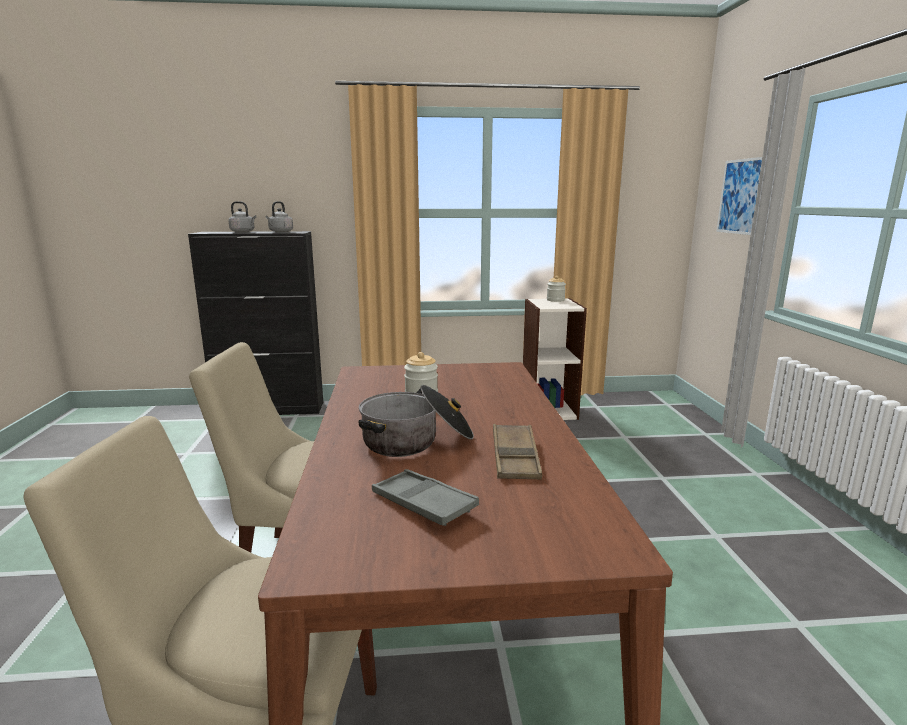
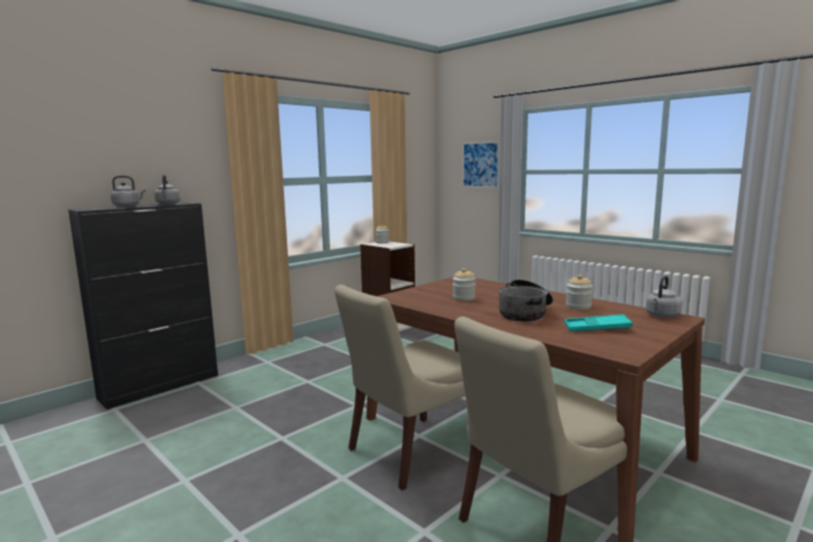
camera: 40 degrees left, 5 degrees down
grey tray [372,469,479,526] -> turquoise tray [564,314,633,331]
brown tray [493,424,542,480] -> jar [566,274,593,310]
none -> grey kettle [646,275,682,318]

